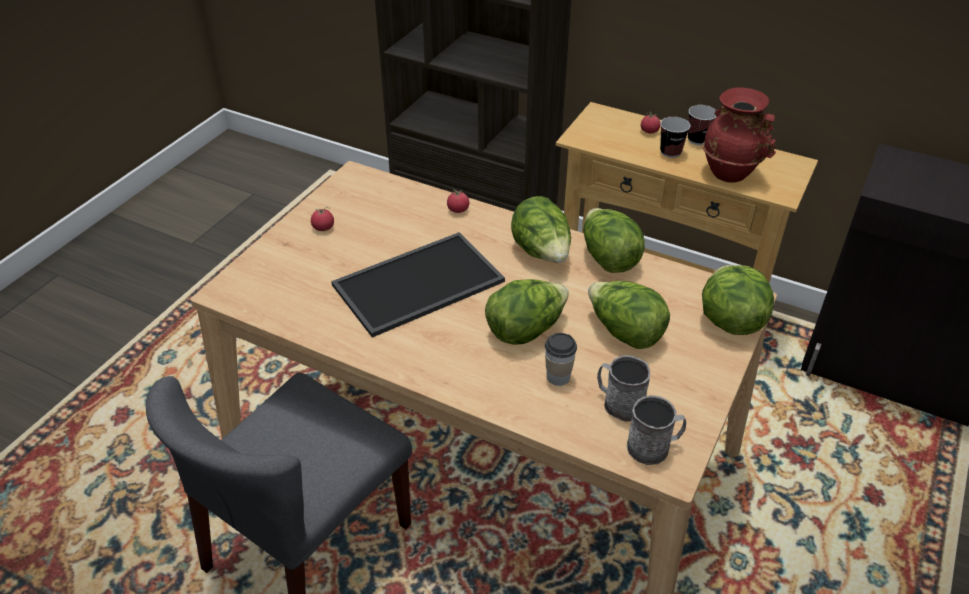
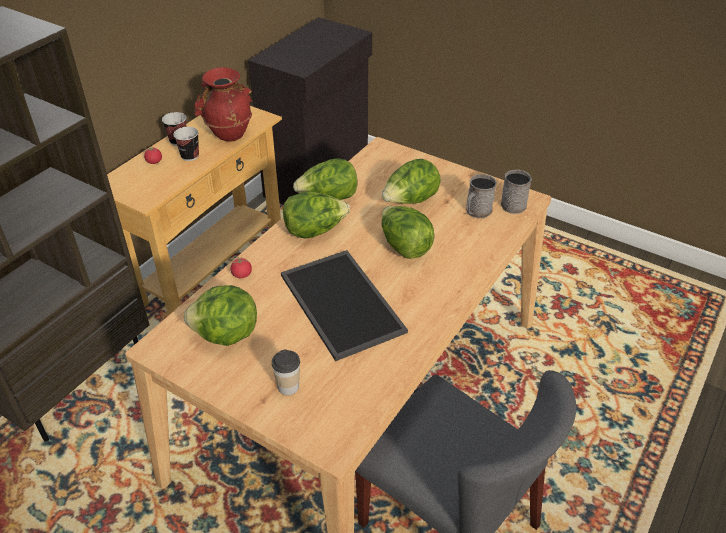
camera: 85 degrees left, 0 degrees up
tomato [311,207,334,231] -> none
cup [545,333,577,386] -> cup moved to [272,349,300,395]
lettuce [702,265,774,335] -> lettuce moved to [184,285,257,346]

